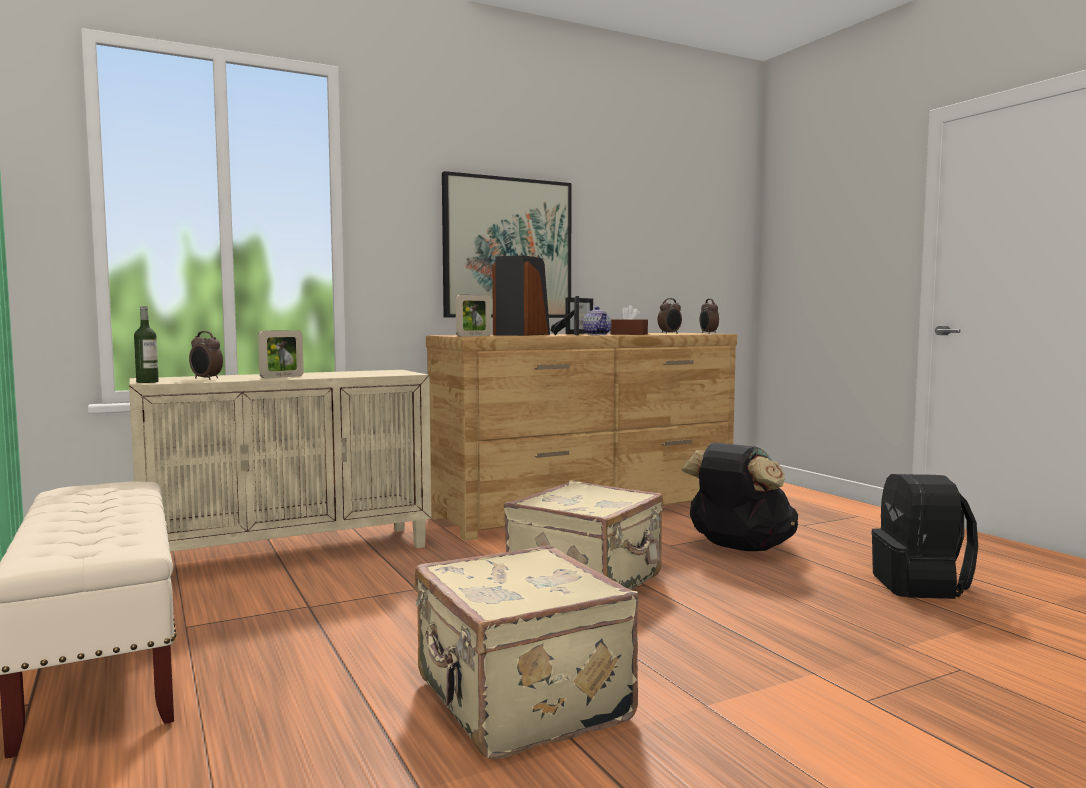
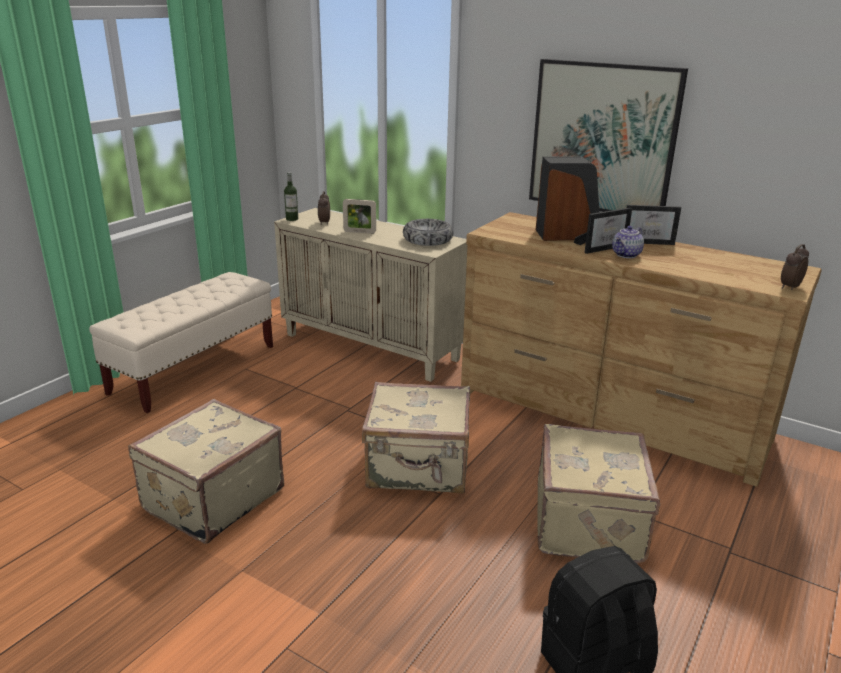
camera: 60 degrees right, 20 degrees up
picture frame [456,295,491,336] -> none
brown tissue box [610,305,648,335] -> none
alarm clock [657,298,682,334] -> none
black backpack [681,442,798,551] -> beige suitcase [537,424,660,564]
none -> bowl [403,219,454,246]

